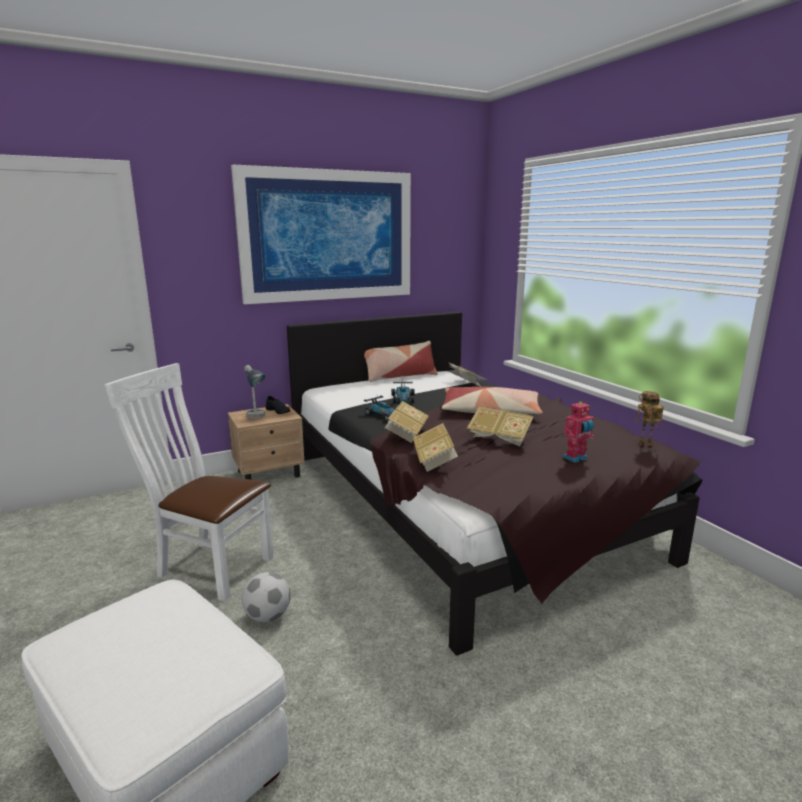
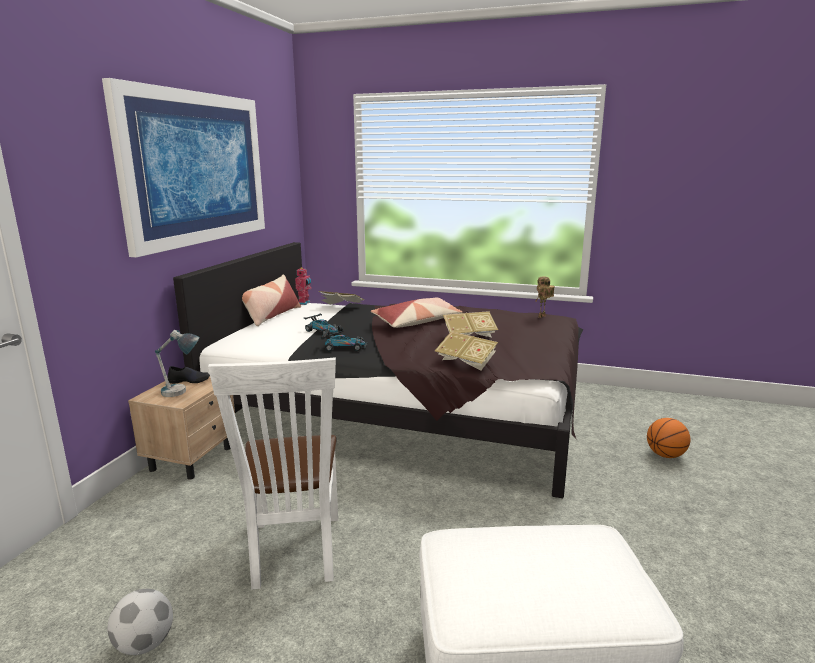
camera: 45 degrees left, 0 degrees up
white chair [105,363,273,601] -> white chair turned 75 degrees counterclockwise [208,357,338,590]
football [242,572,291,622] -> football moved to [107,589,173,655]
book [385,401,429,443] -> none
toy robot [563,402,594,463] -> toy robot moved to [295,267,312,305]
none -> basketball [647,418,690,458]

